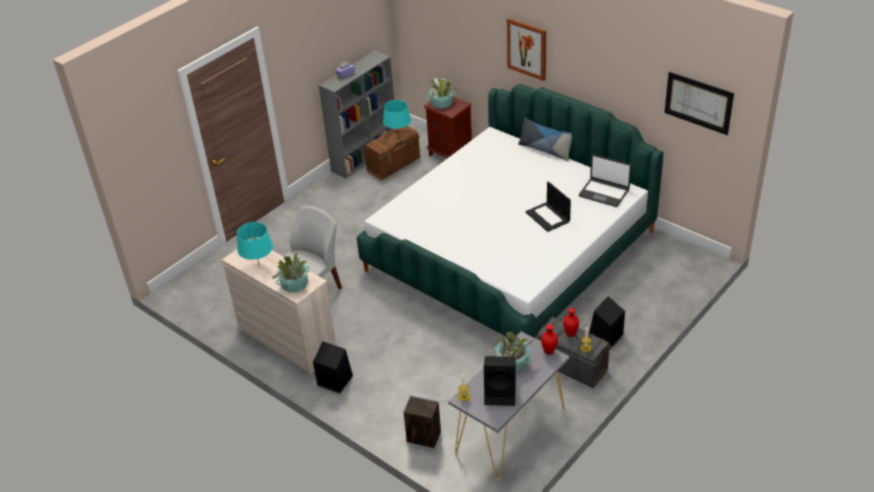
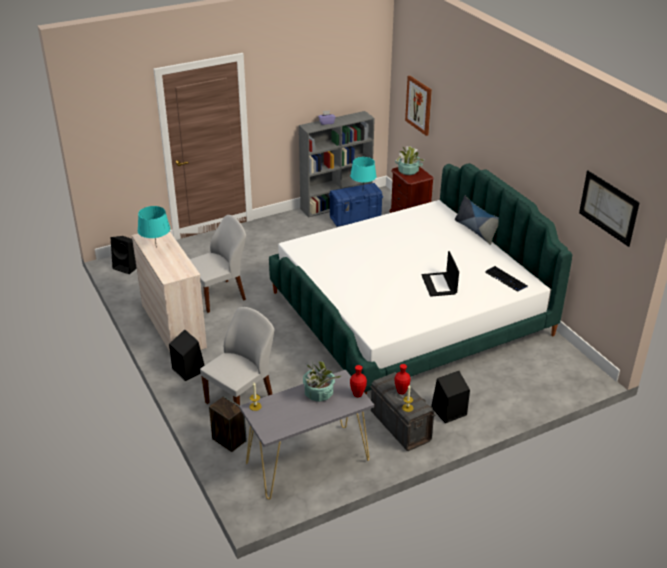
camera: 20 degrees right, 5 degrees down
potted plant [272,252,310,292] -> none
brown storage box [363,126,420,180] -> blue storage box [329,183,383,227]
black speaker [484,356,516,406] -> black speaker moved to [111,236,137,274]
picture [507,18,546,81] -> picture moved to [405,76,432,136]
laptop [579,154,631,207] -> keyboard [485,266,528,292]
none -> white chair [200,307,274,405]

